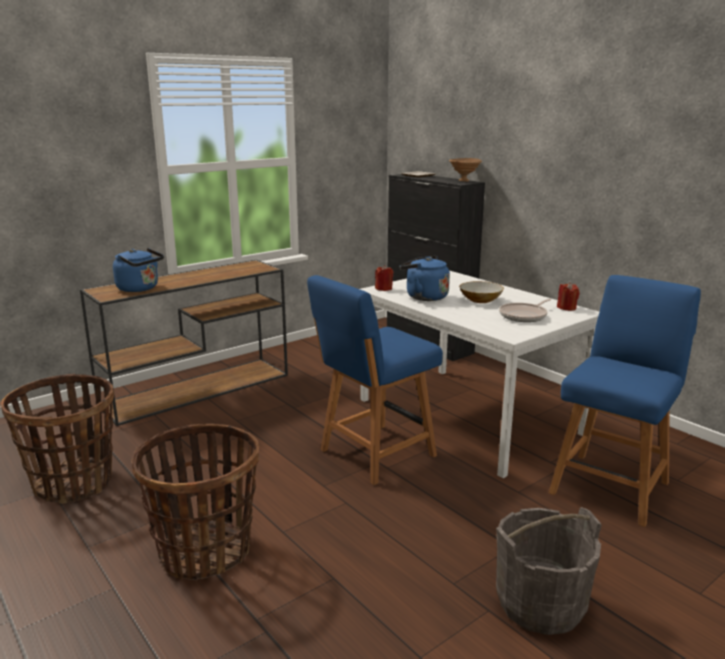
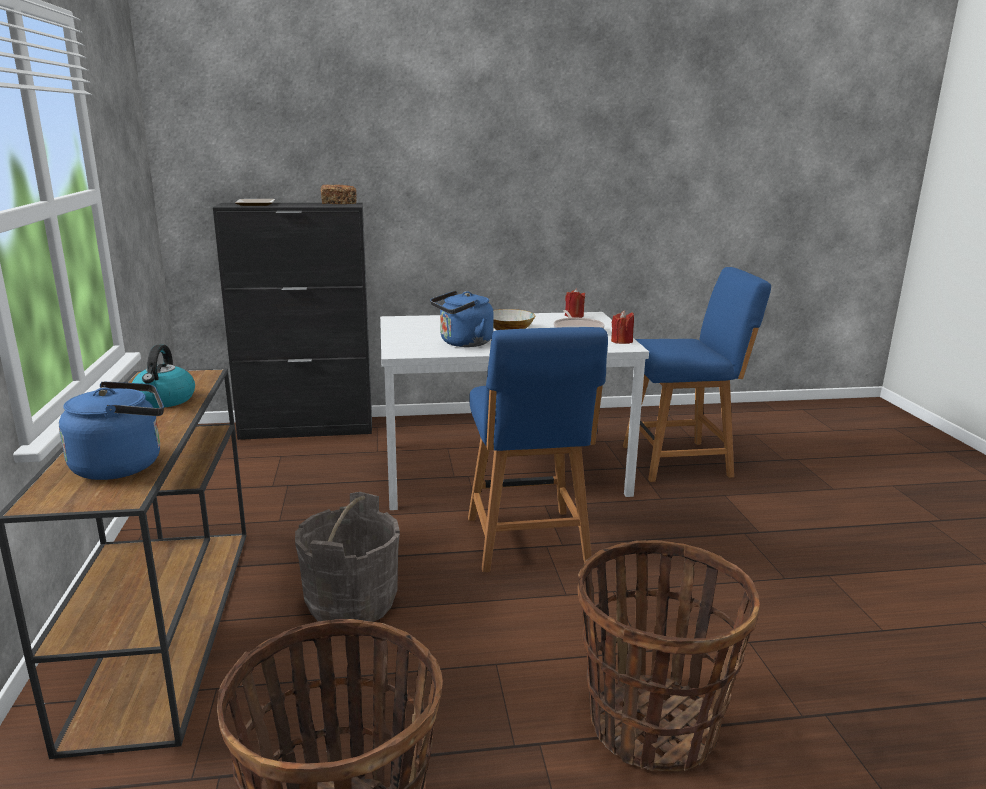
camera: 60 degrees left, 0 degrees up
red candle [375,265,393,291] -> red candle moved to [611,310,634,344]
brown bowl [449,158,482,181] -> bread [321,185,356,204]
grey bucket [496,507,602,635] -> grey bucket moved to [295,492,400,622]
blue chair [549,275,701,527] -> blue chair turned 105 degrees clockwise [623,267,771,482]
none -> kettle [132,345,195,408]

